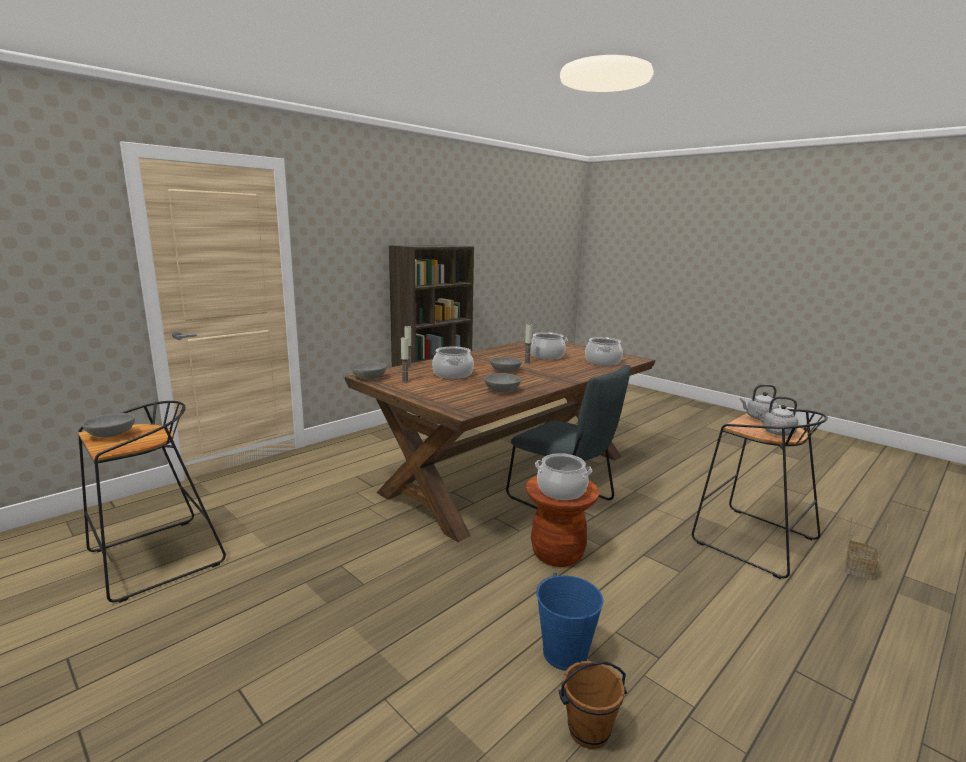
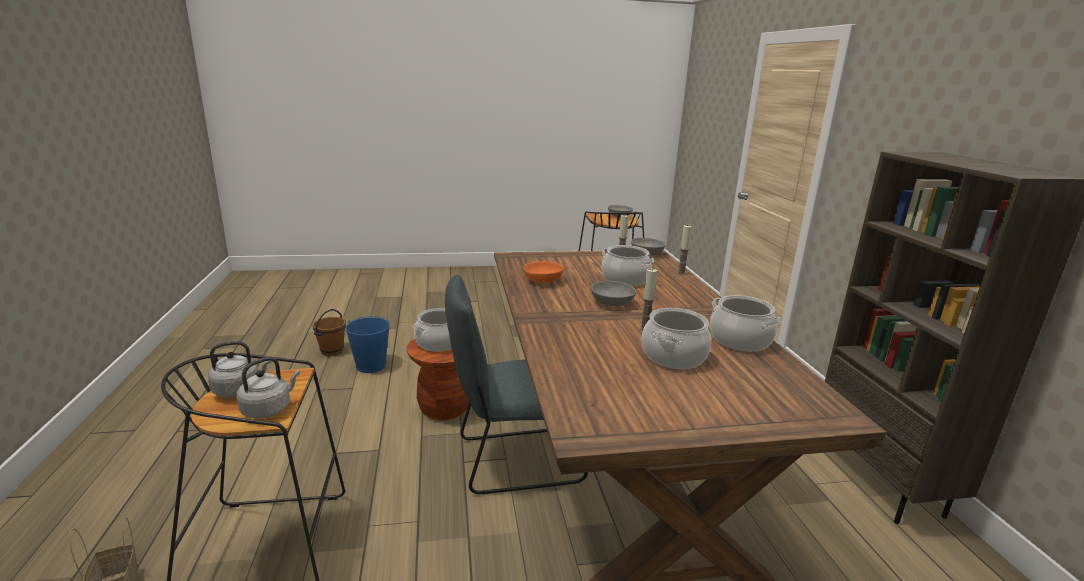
camera: 125 degrees right, 5 degrees up
grey bowl [484,373,521,392] -> orange bowl [524,261,564,283]
cooking pot [585,337,623,366] -> cooking pot moved to [710,295,781,352]

